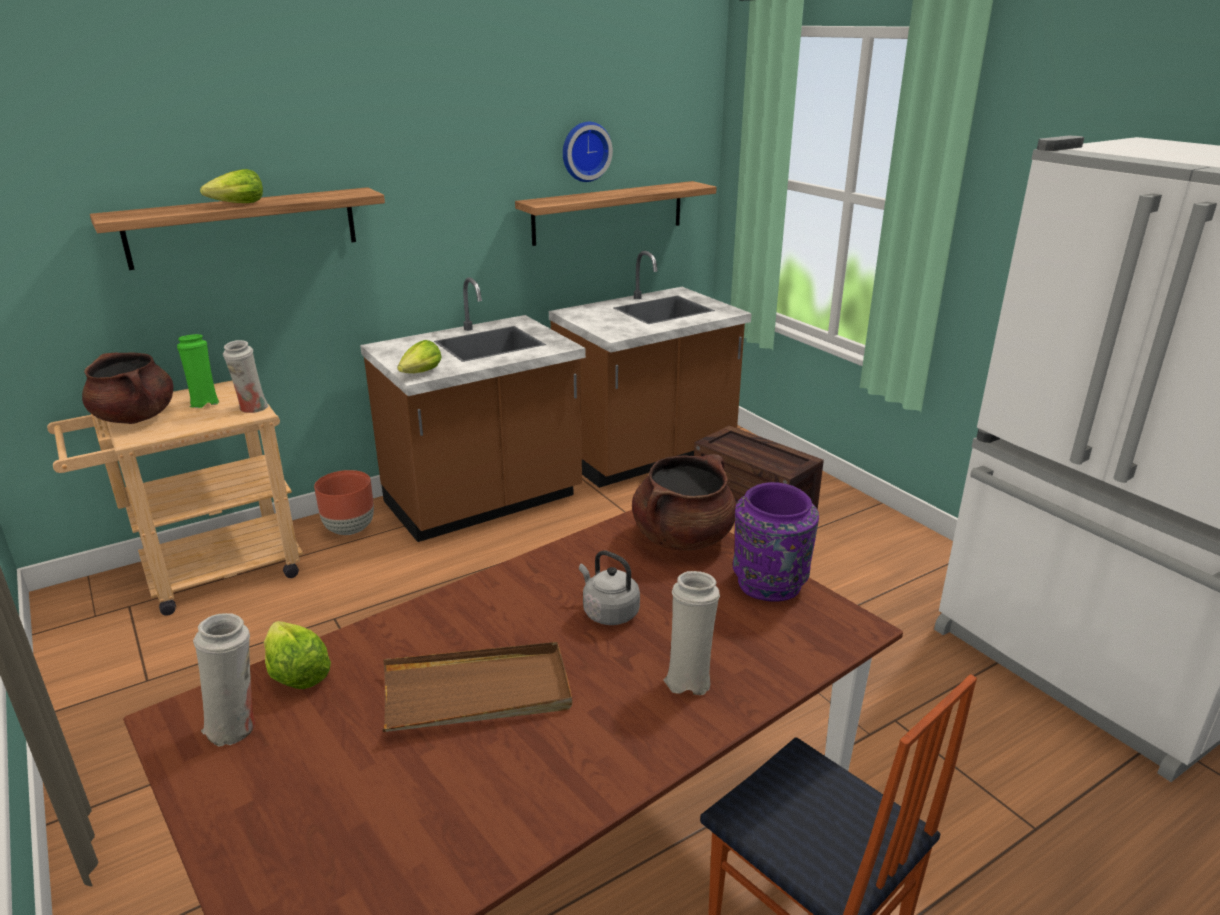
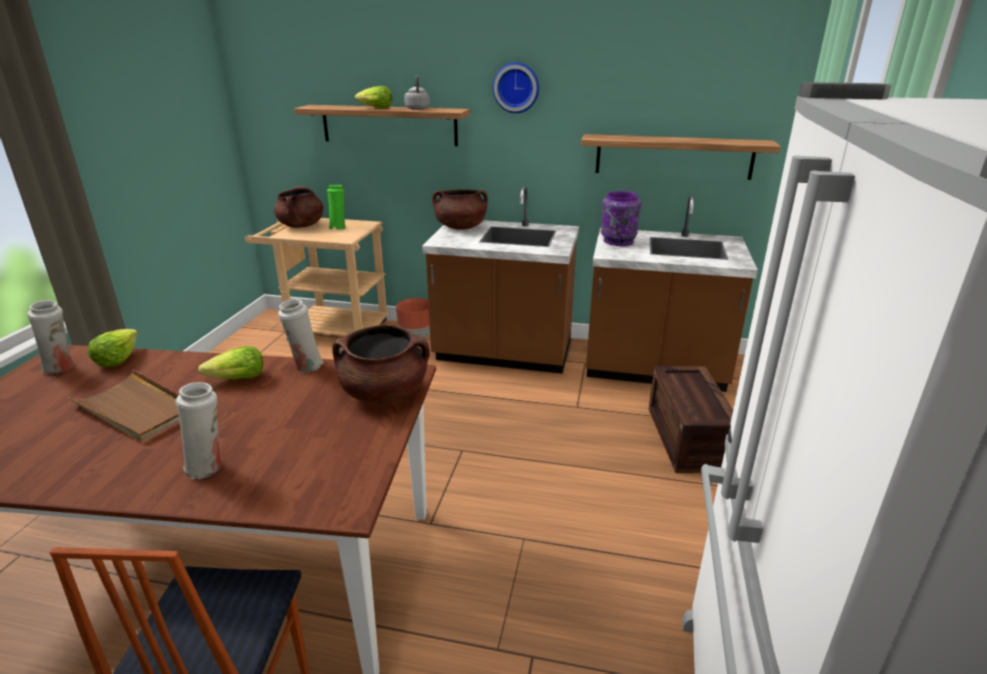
camera: 45 degrees right, 0 degrees up
white vase [223,340,269,413] -> white vase moved to [278,299,324,372]
lettuce [397,340,442,373] -> lettuce moved to [198,346,263,379]
wall clock [563,122,613,182] -> wall clock moved to [493,62,539,113]
grey kettle [579,550,640,625] -> grey kettle moved to [404,76,430,110]
purple vase [733,482,819,602] -> purple vase moved to [601,191,641,246]
none -> brown cooking pot [432,189,488,230]

